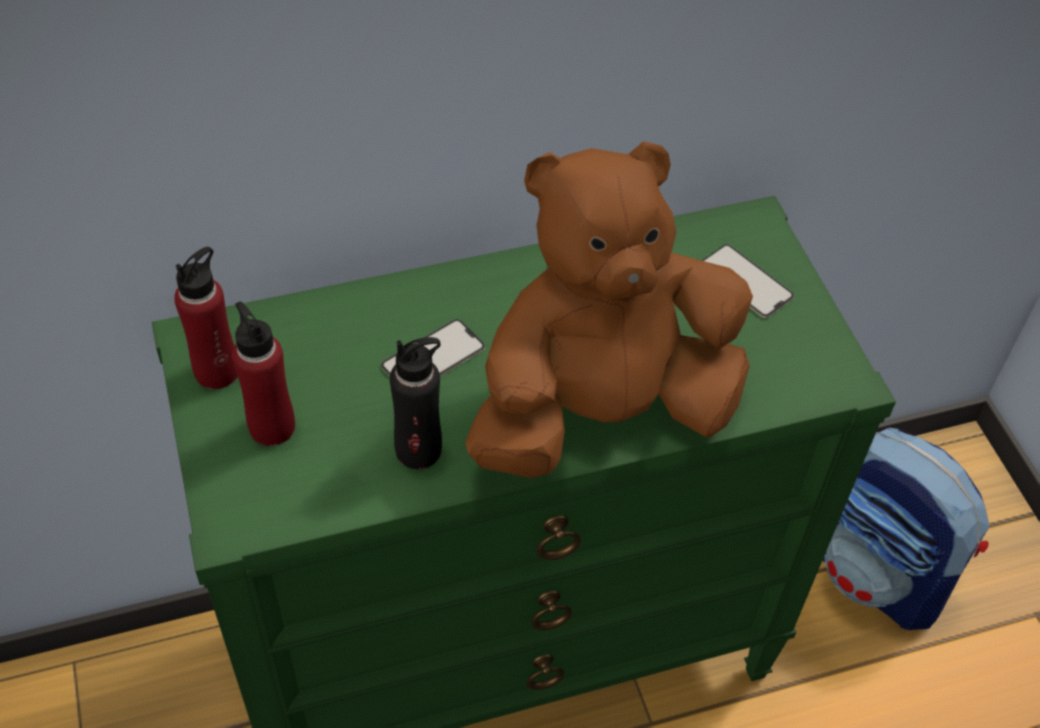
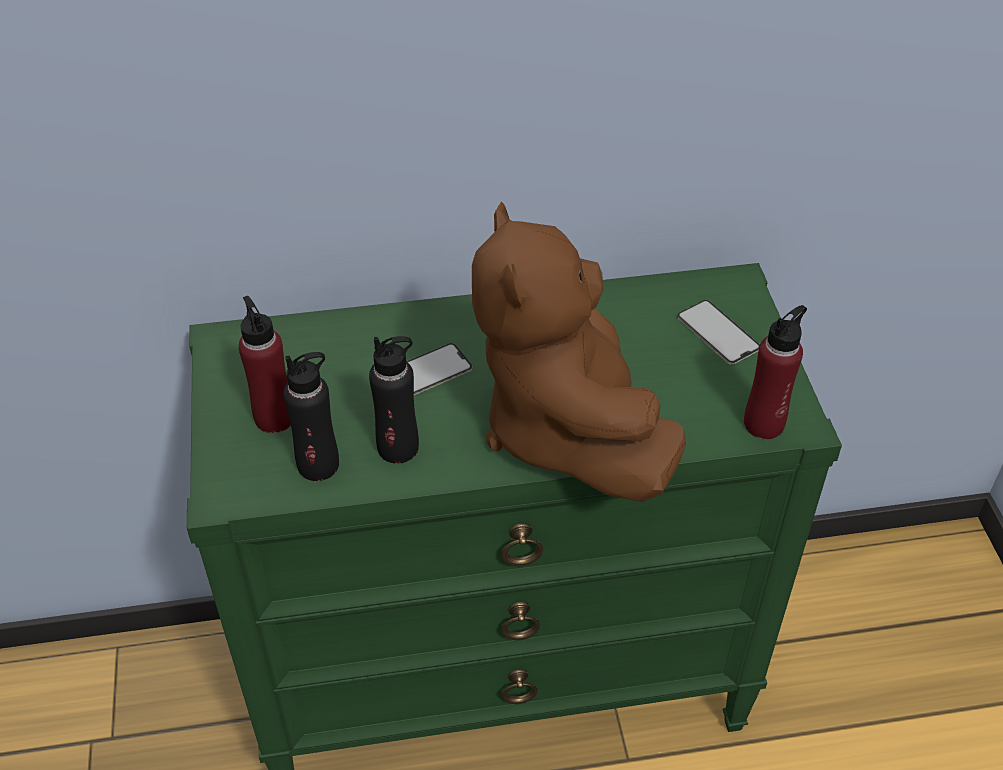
camera: 10 degrees right, 5 degrees down
red bottle [174,247,238,389] -> red bottle moved to [744,305,807,439]
brown plush toy [465,141,753,478] -> brown plush toy turned 90 degrees counterclockwise [472,202,686,502]
backpack [823,428,989,630] -> none
none -> black bottle [283,352,339,481]

